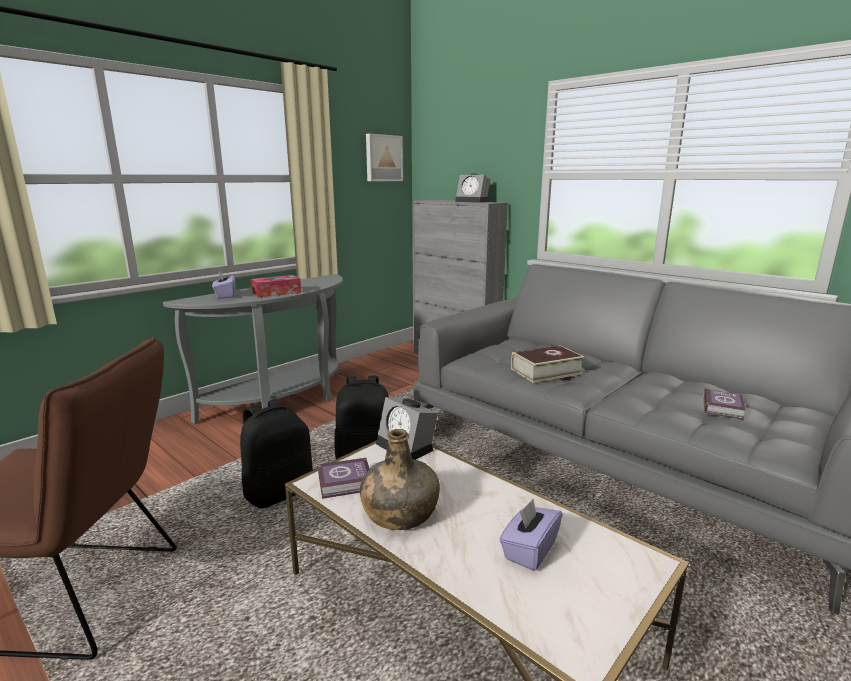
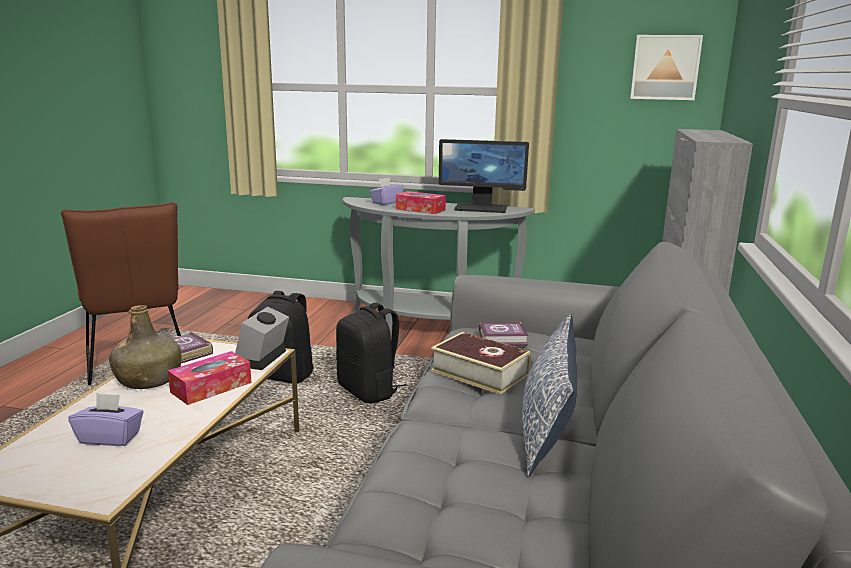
camera: 60 degrees right, 0 degrees up
alarm clock [455,173,490,203] -> none
book [703,388,746,420] -> book moved to [479,322,528,346]
none -> tissue box [168,351,251,405]
none -> monitor [439,139,529,213]
none -> pillow [522,314,577,477]

